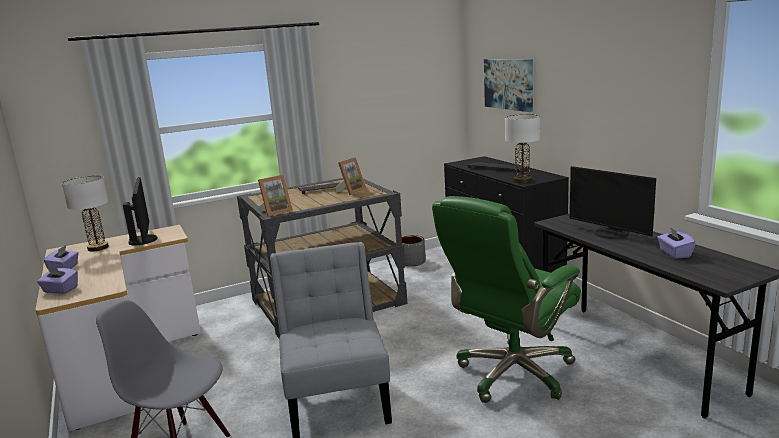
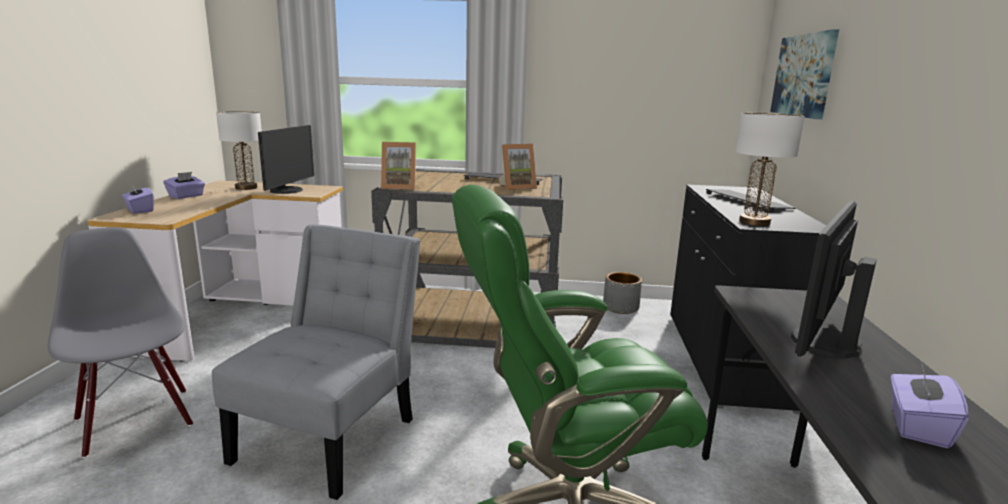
camera: 30 degrees right, 0 degrees up
monitor [570,166,656,239] -> monitor turned 45 degrees clockwise [791,201,877,359]

